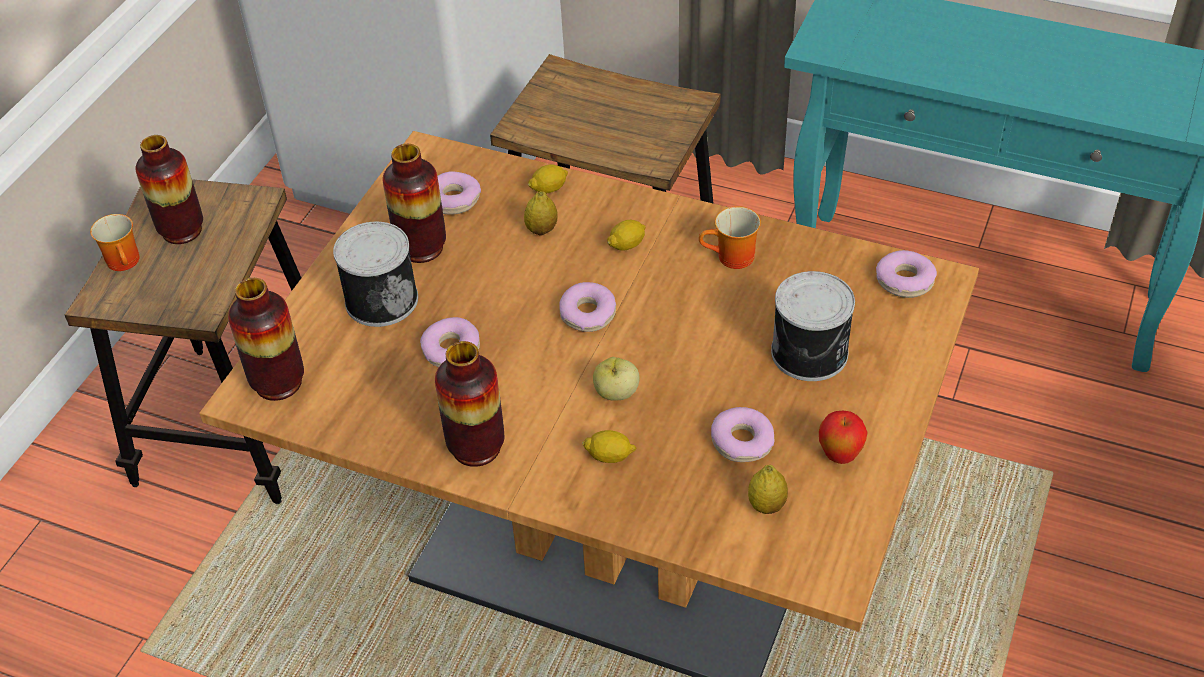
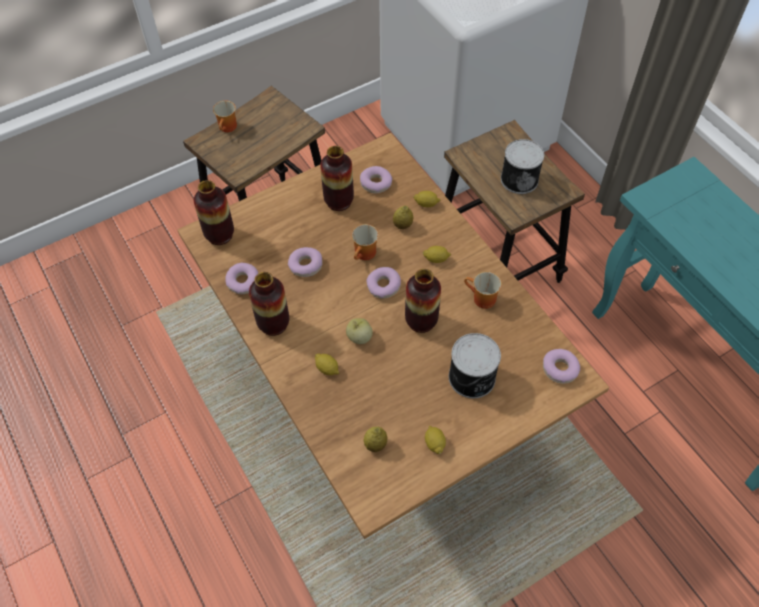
camera: 35 degrees right, 10 degrees up
vase [135,135,203,244] -> vase moved to [405,269,441,333]
can [333,222,418,327] -> can moved to [501,139,544,194]
donut [711,407,775,462] -> donut moved to [225,263,258,294]
apple [819,411,868,464] -> lemon [425,426,446,454]
none -> mug [352,224,379,260]

